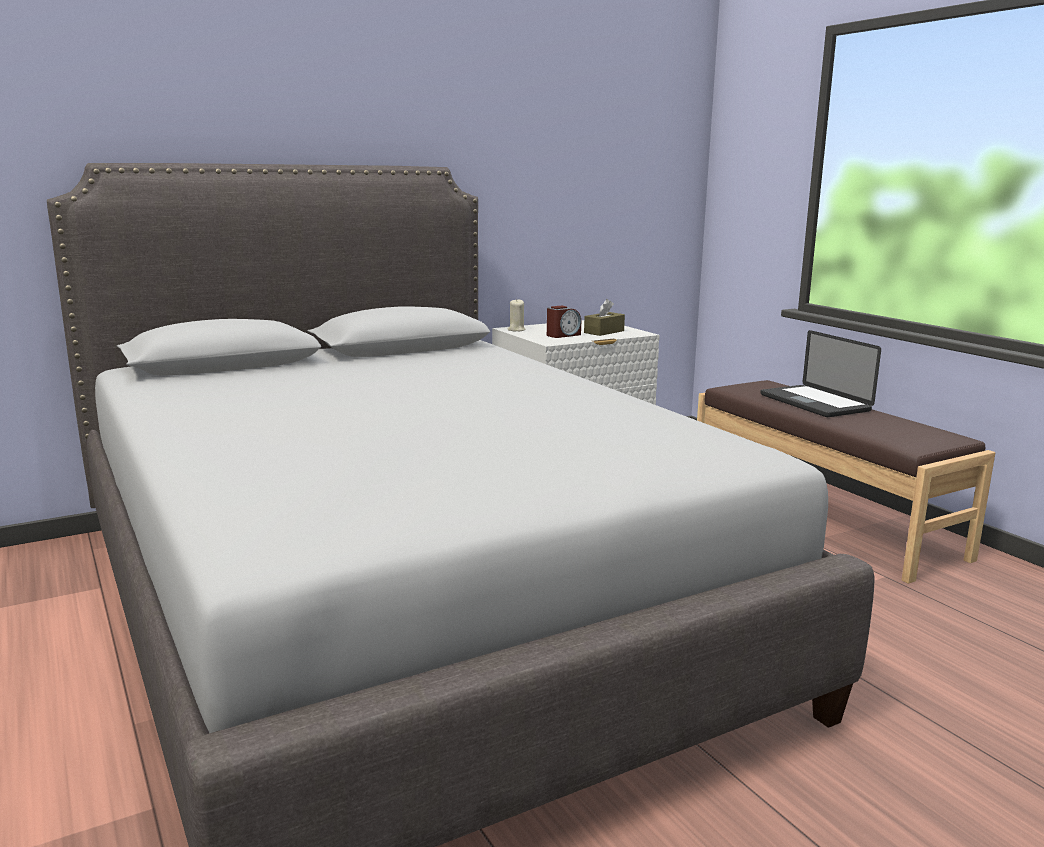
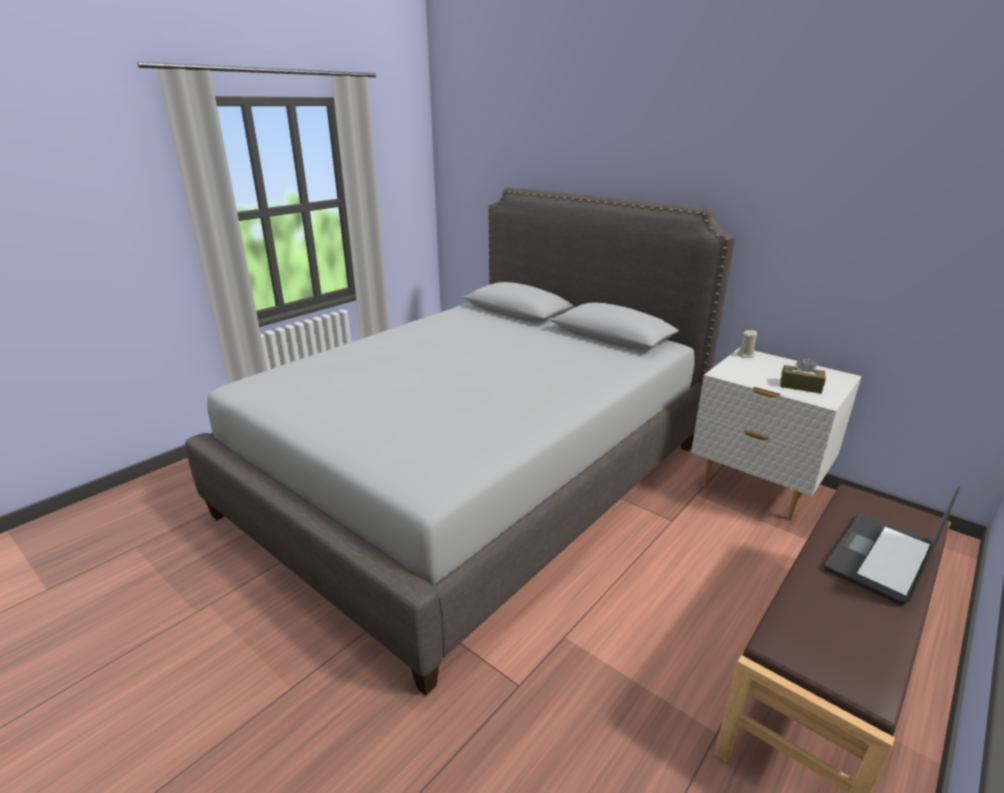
camera: 70 degrees right, 10 degrees up
alarm clock [547,305,581,338] -> none

